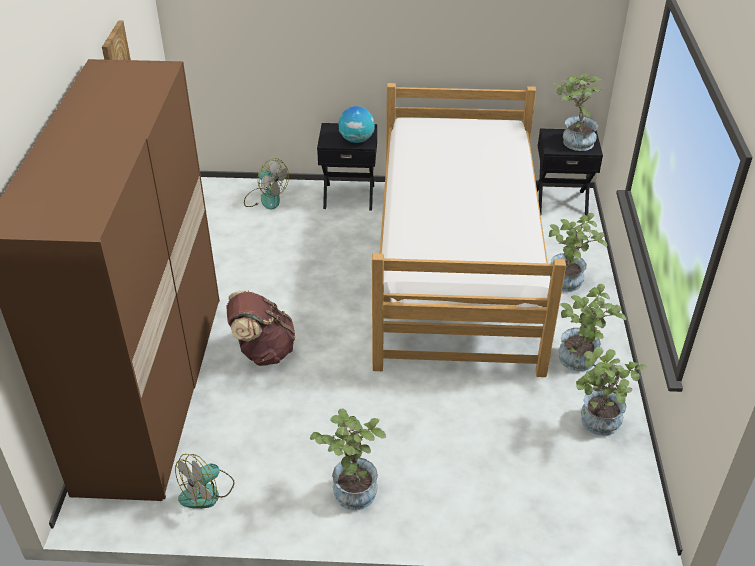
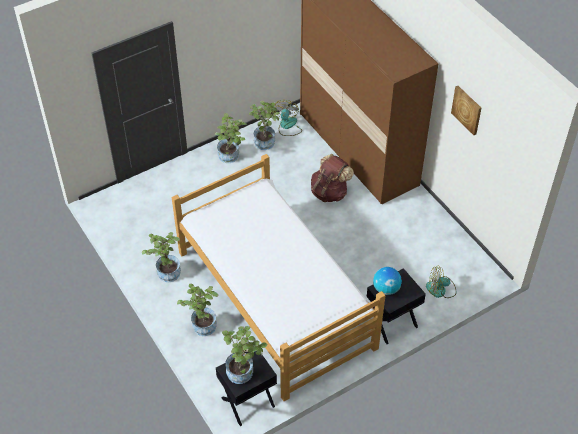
camera: 145 degrees right, 10 degrees up
potted plant [576,347,647,436] -> potted plant moved to [249,101,280,150]

